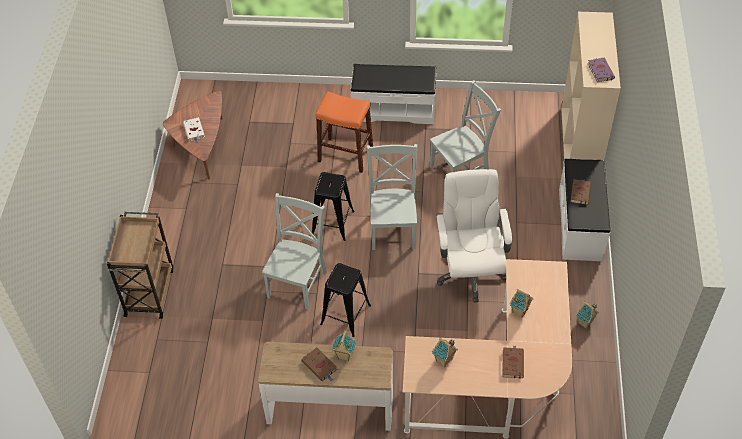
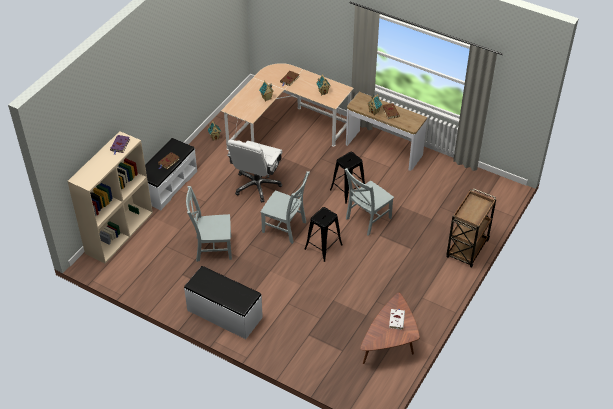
camera: 155 degrees left, 5 degrees down
orange stool [315,91,373,173] -> none
grey chair [367,144,417,250] -> grey chair turned 90 degrees counterclockwise [261,171,310,244]

